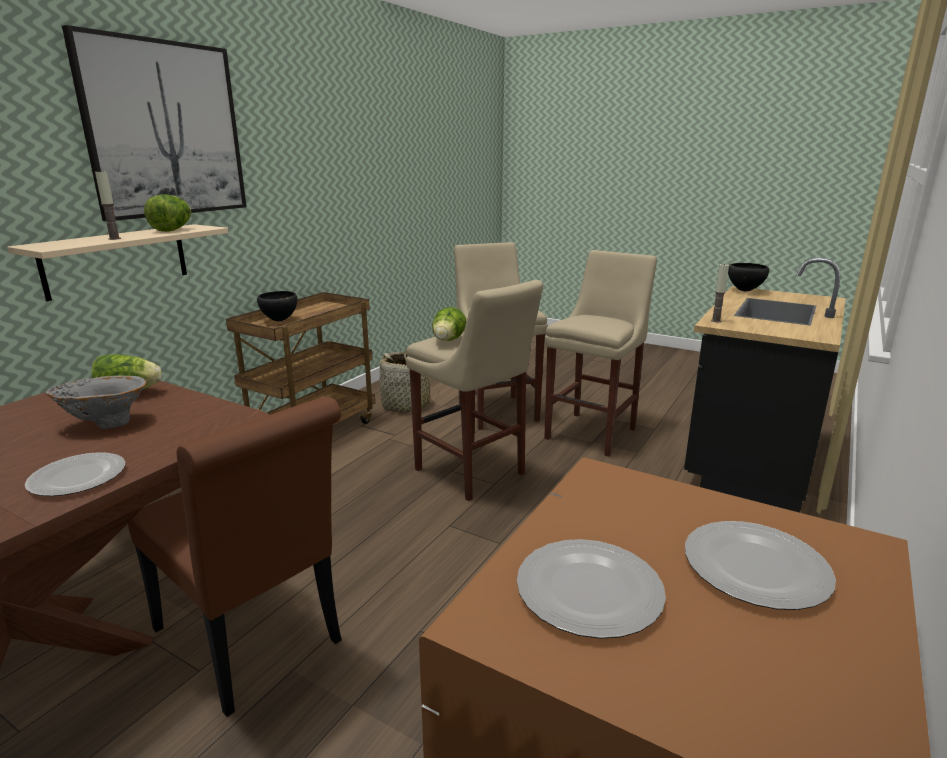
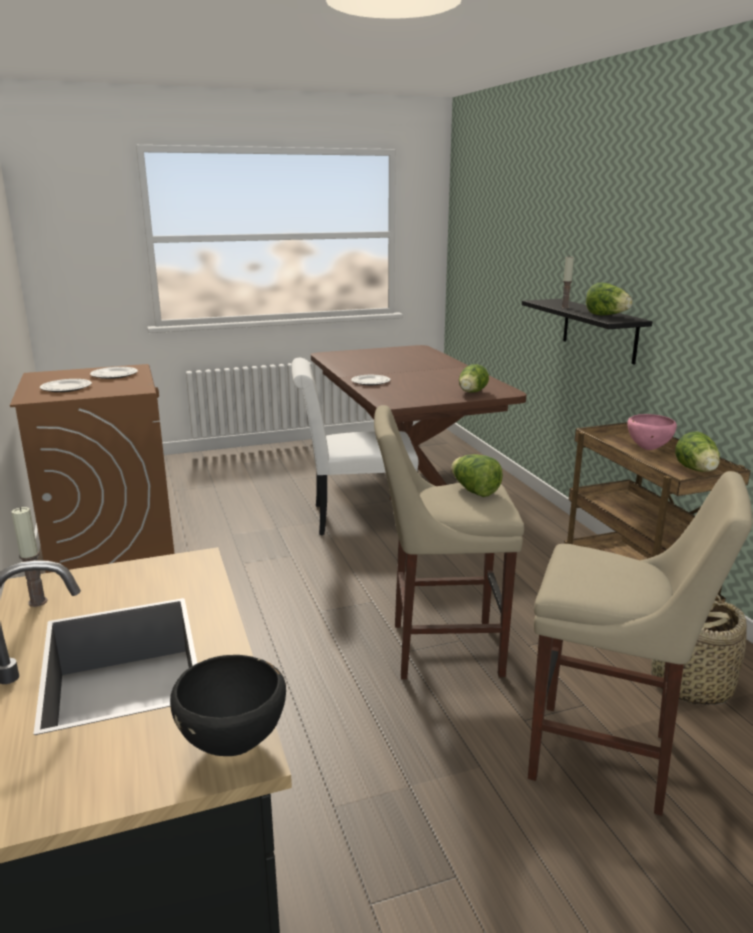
camera: 130 degrees right, 0 degrees up
beige shelf [7,224,228,301] -> black shelf [522,299,652,364]
grey vase [46,376,147,429] -> none
picture [62,25,247,221] -> none
brown chair [128,397,342,717] -> white chair [292,358,419,535]
black bowl [257,291,297,322] -> pink bowl [628,414,677,450]
beige stool [544,250,657,457] -> none
candle [711,263,729,322] -> candle moved to [11,507,48,607]
none -> lettuce [675,431,720,472]

